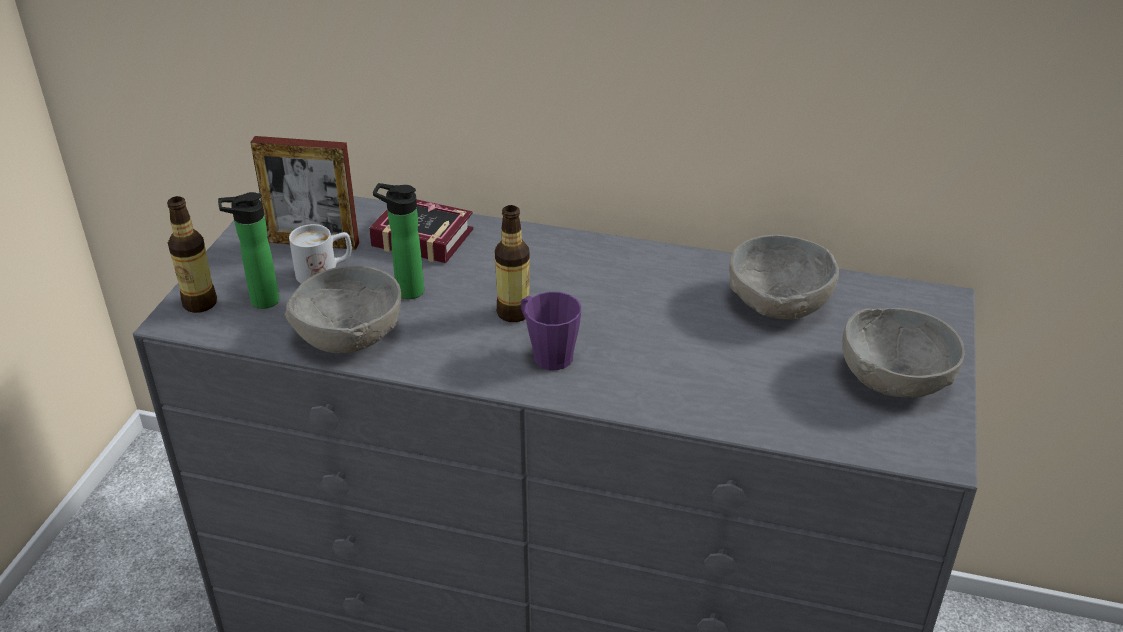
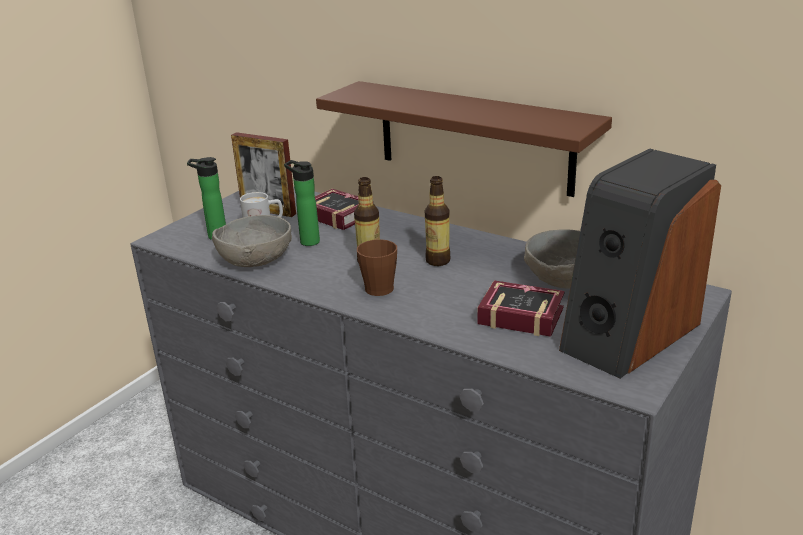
camera: 20 degrees right, 10 degrees down
bottle [167,196,217,313] -> bottle moved to [425,176,451,266]
purple mug [521,292,581,370] -> brown mug [357,239,397,296]
grey bowl [842,308,964,398] -> speaker [559,149,721,379]
none -> brown shelf [316,81,612,197]
none -> book [478,280,565,337]

